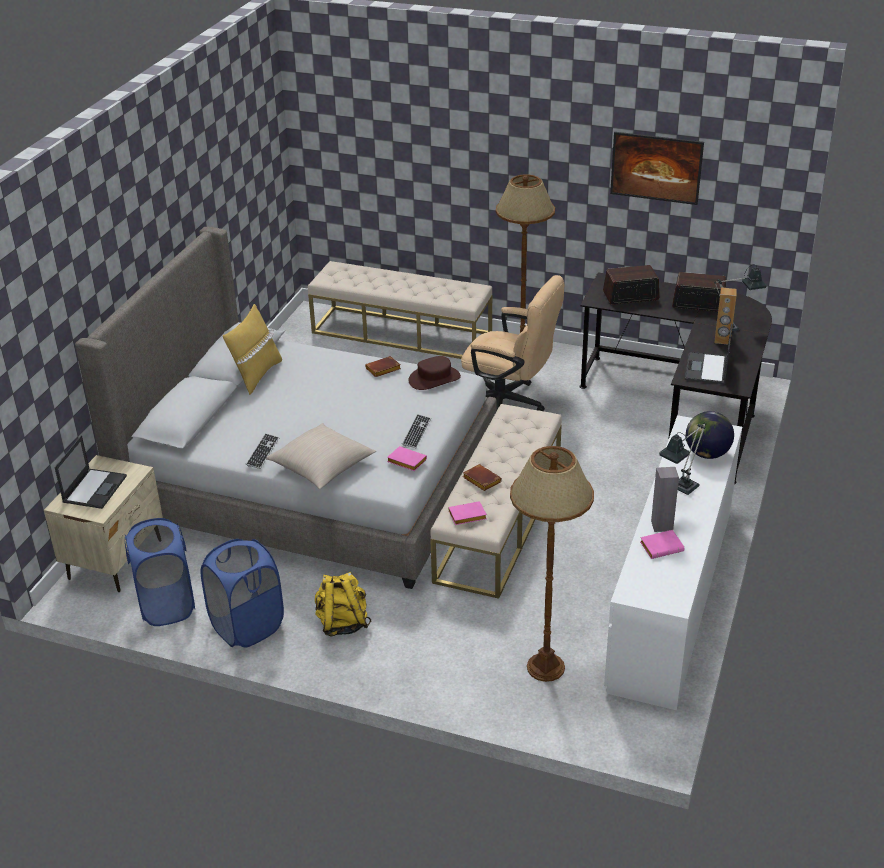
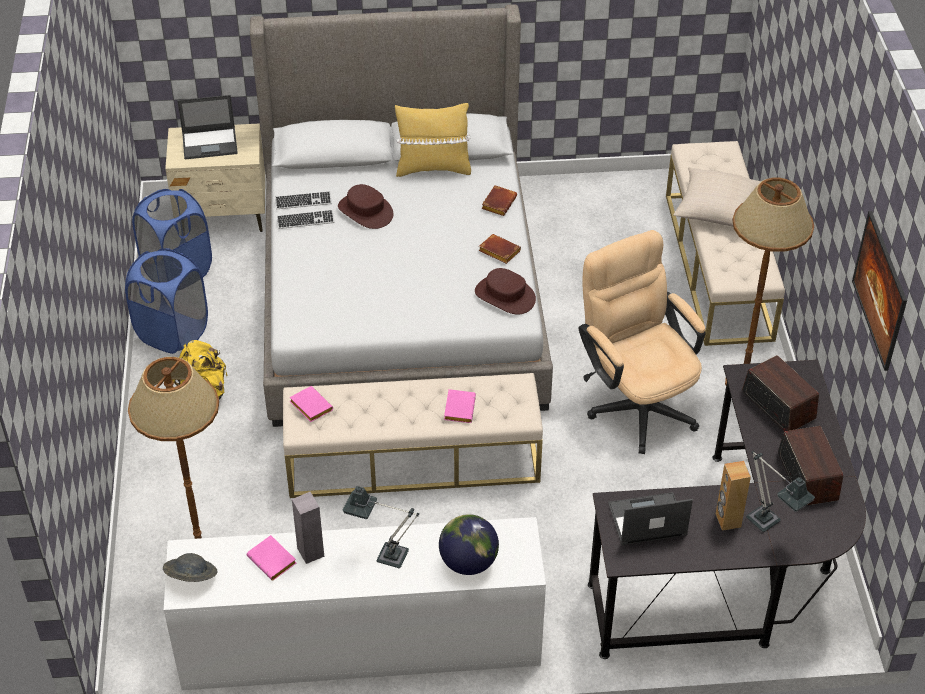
camera: 65 degrees right, 10 degrees up
beige pillow [266,423,376,489] -> beige pillow moved to [673,167,761,226]
pink book [387,446,427,471] -> pink book moved to [444,389,476,423]
keyboard [402,414,431,449] -> keyboard moved to [275,191,332,209]
beige office chair [461,275,564,411] -> beige office chair turned 150 degrees clockwise [579,230,706,454]
brown book [463,464,502,491] -> brown book moved to [481,185,517,216]
none -> grey hat [163,553,218,582]
none -> brown hat [338,184,393,229]

